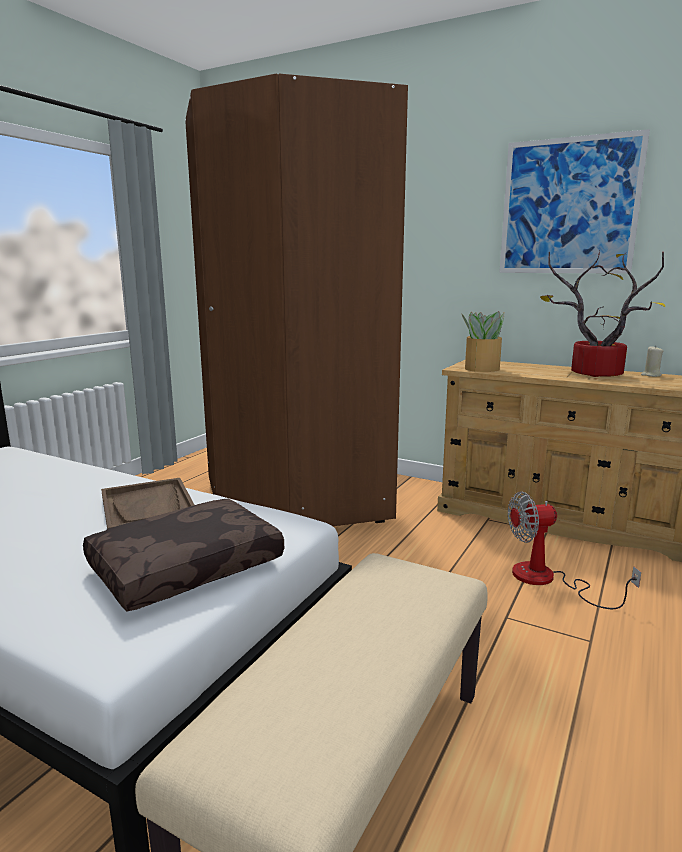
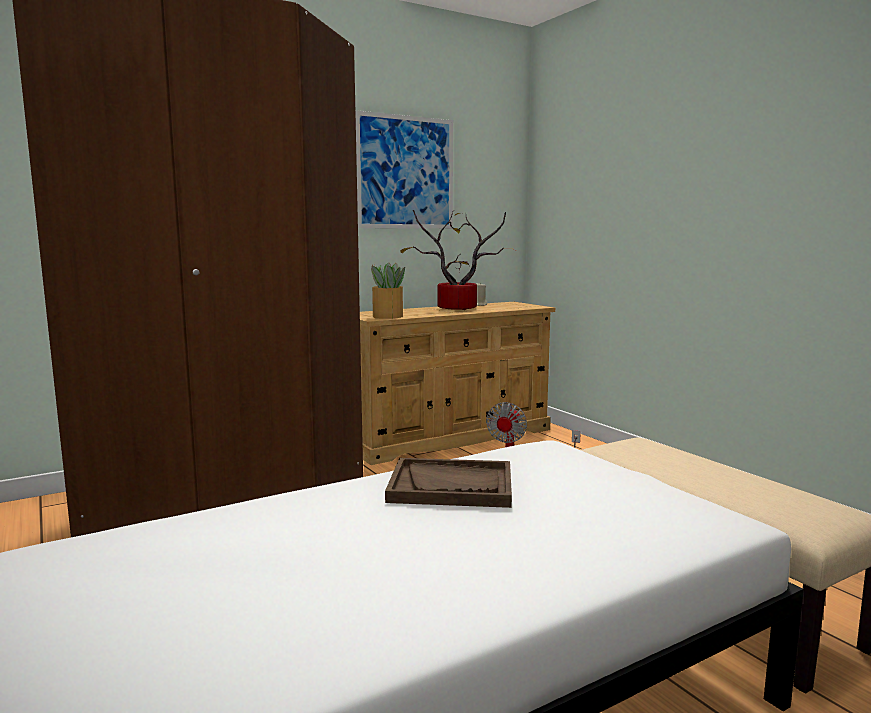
camera: 60 degrees left, 5 degrees down
brown pillow [83,498,284,612] -> none

